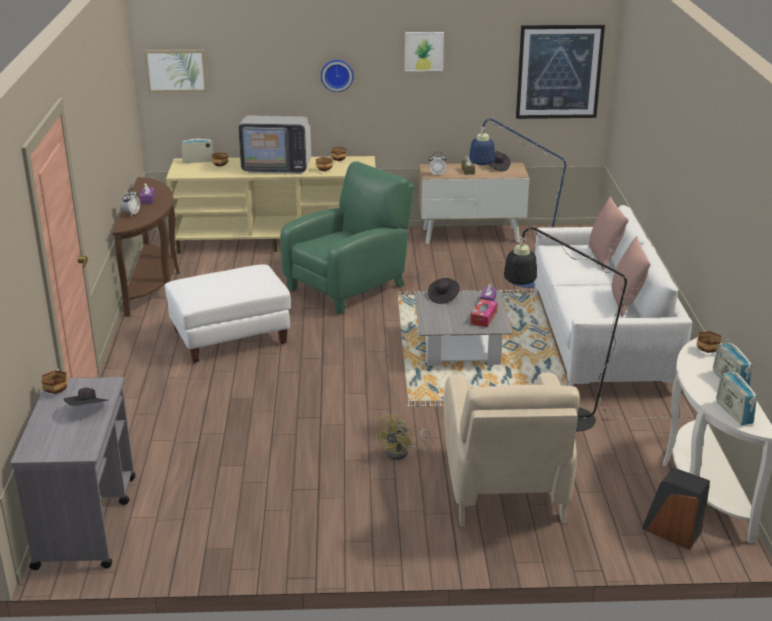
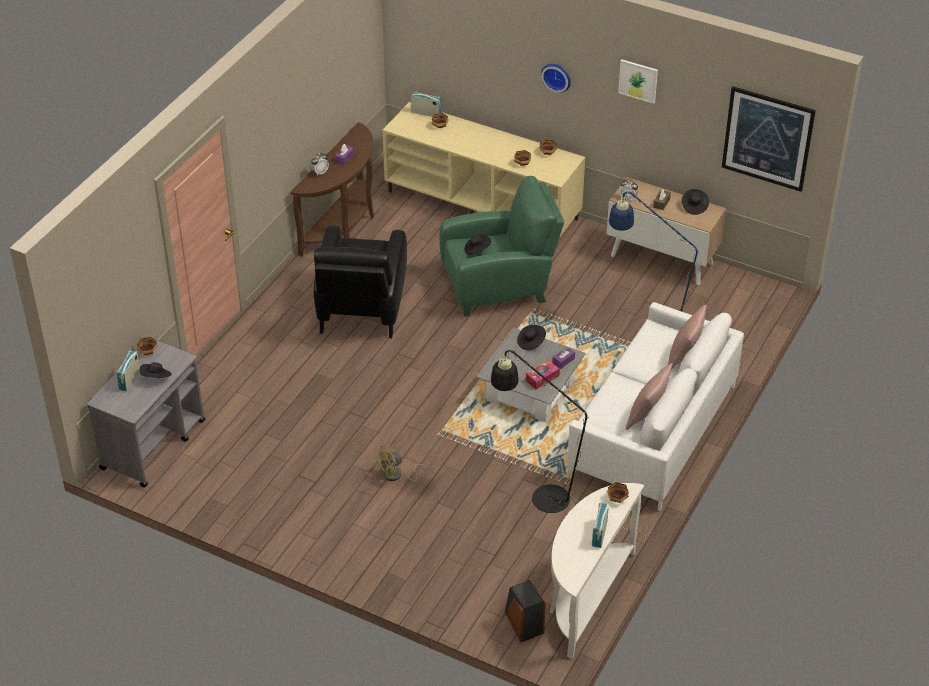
camera: 30 degrees right, 15 degrees up
picture [144,50,208,92] -> none
white ottoman [165,264,291,363] -> black armchair [314,226,407,338]
television [238,115,311,174] -> none
beige armchair [444,373,580,526] -> none
radio [716,369,757,425] -> radio moved to [117,350,140,391]
none -> black hat [465,234,491,255]

